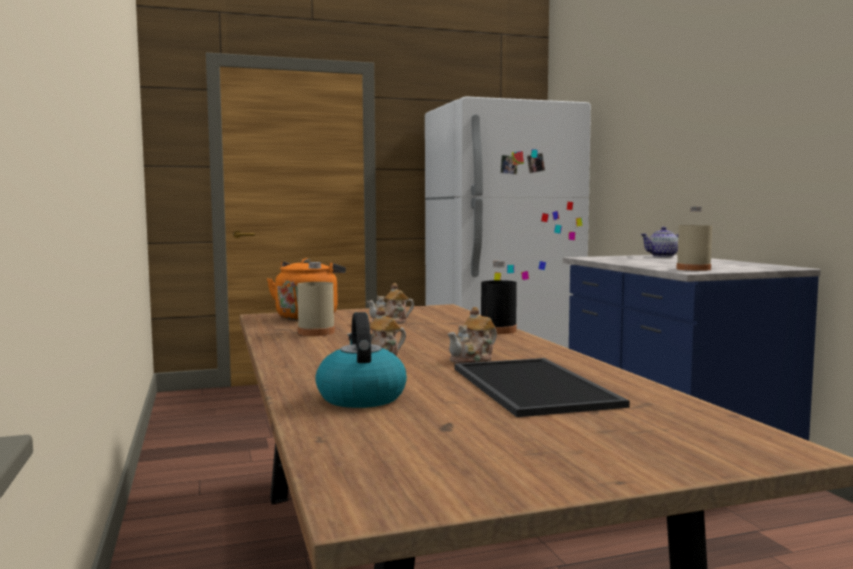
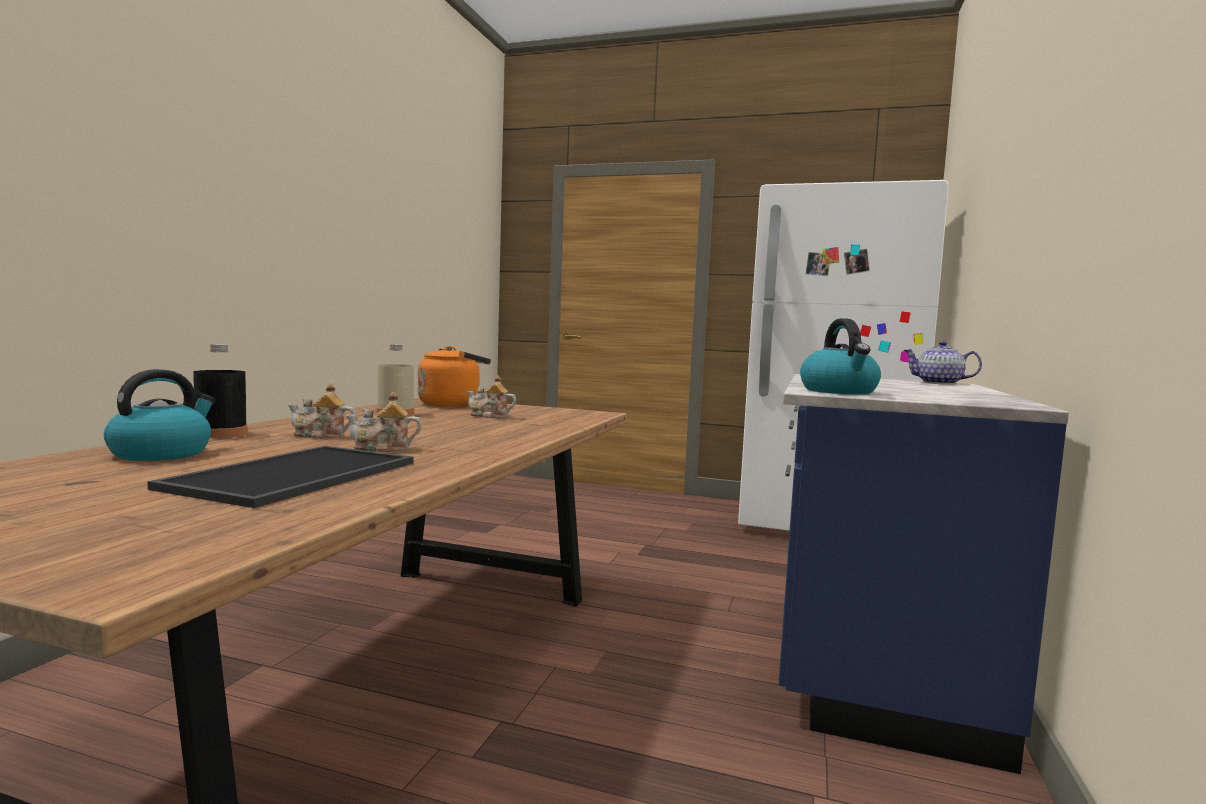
camera: 35 degrees right, 0 degrees up
black bottle [481,261,517,334] -> black bottle moved to [193,344,248,438]
beige bottle [676,207,712,271] -> kettle [800,318,881,395]

